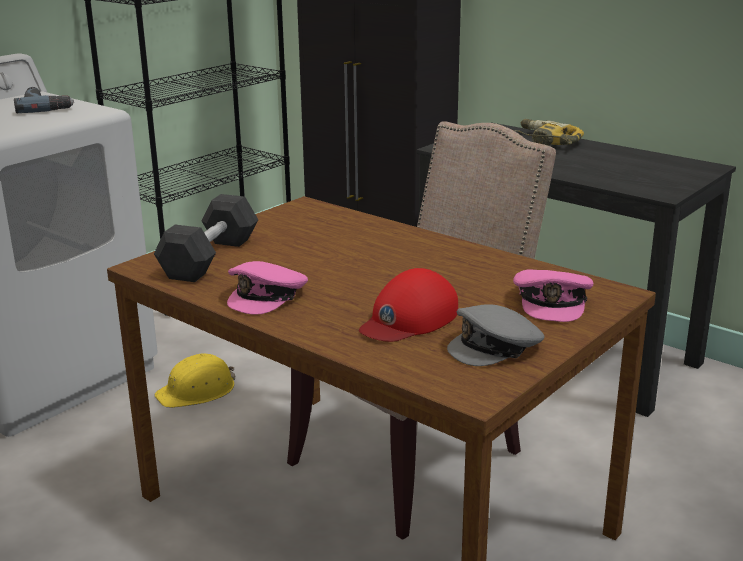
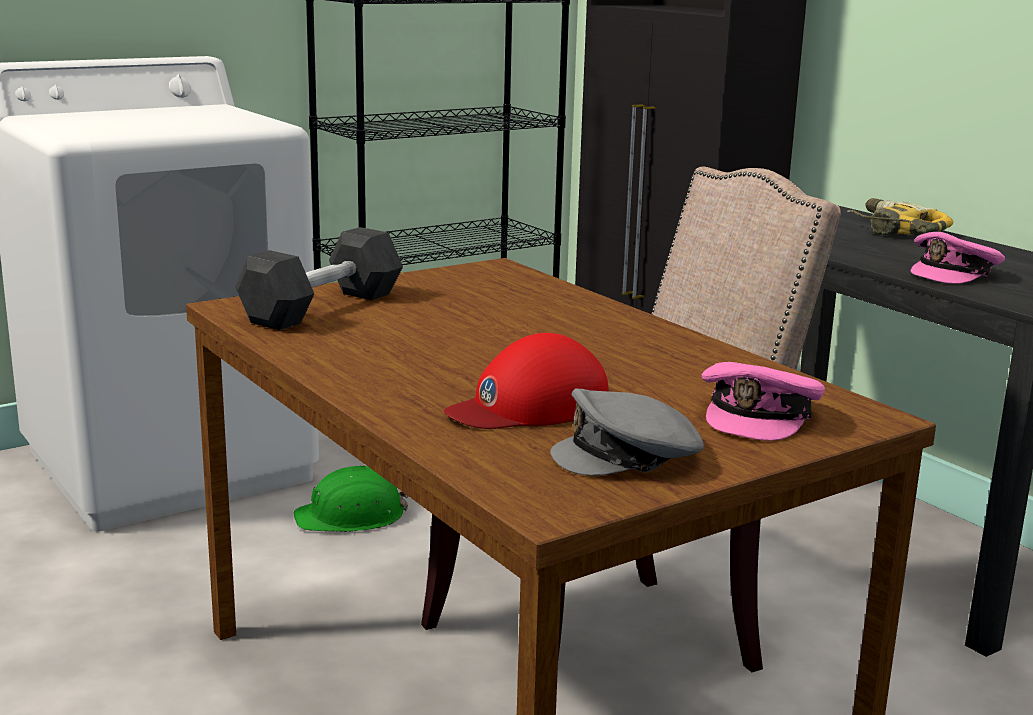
camera: 15 degrees right, 5 degrees down
power drill [14,87,74,113] -> none
yellow hard hat [155,354,235,408] -> green hard hat [294,466,408,532]
pink cap [227,261,308,314] -> pink cap moved to [911,232,1005,284]

